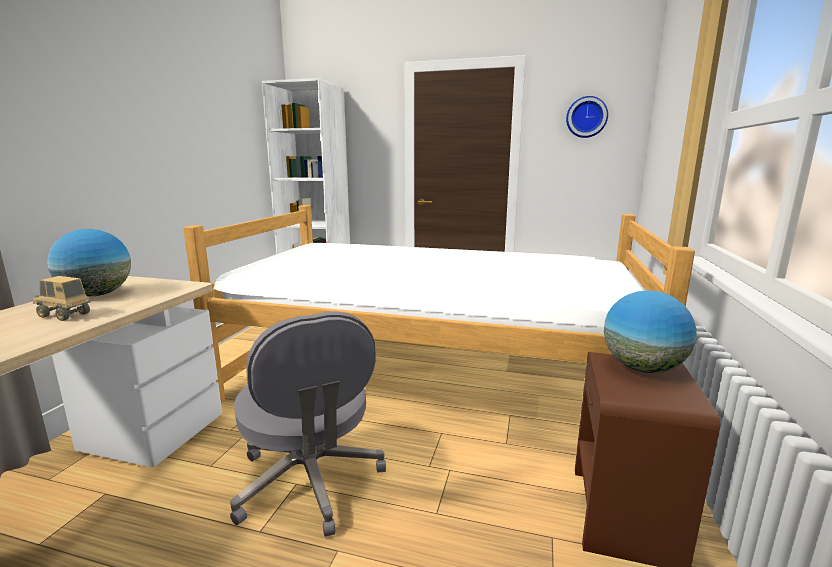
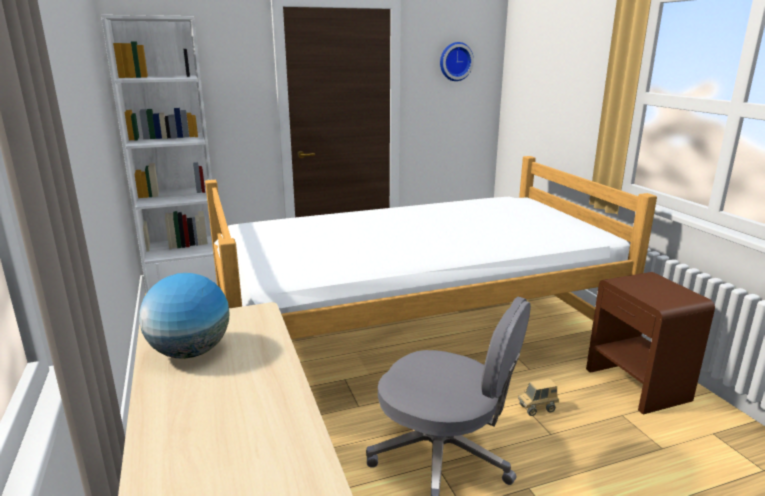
camera: 35 degrees left, 5 degrees up
toy truck [33,276,91,321] -> toy truck moved to [518,379,559,416]
globe [604,290,697,373] -> none

